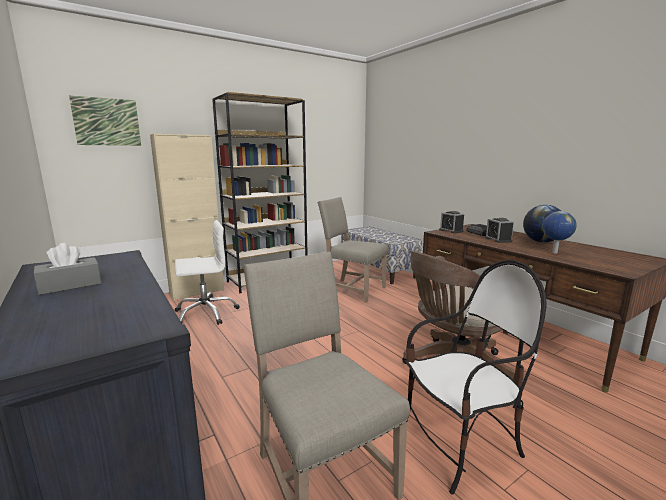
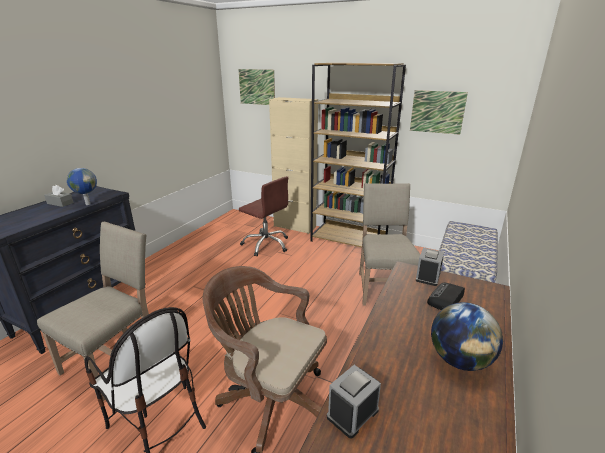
camera: 60 degrees right, 10 degrees up
white office chair [175,220,240,325] -> brown office chair [239,176,288,256]
alarm clock [485,218,514,243] -> alarm clock moved to [327,365,381,439]
globe [542,211,577,254] -> globe moved to [67,168,97,205]
none -> picture [410,90,468,135]

